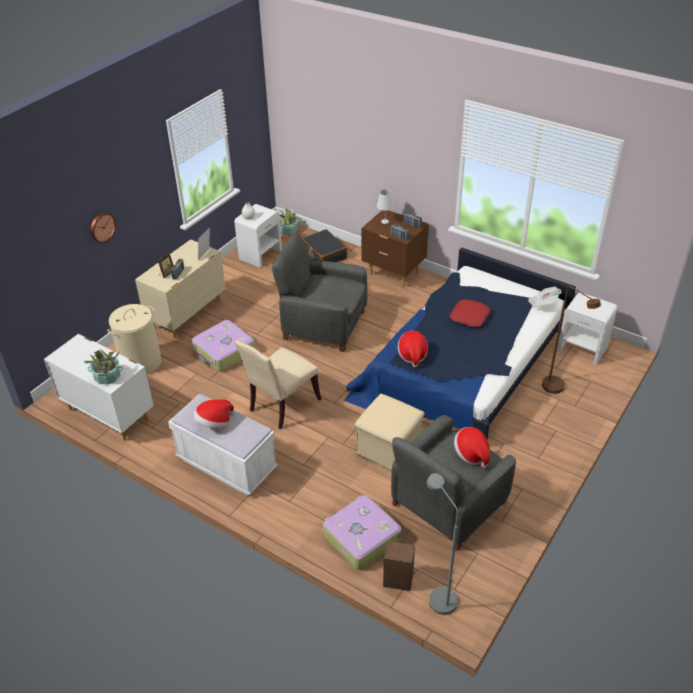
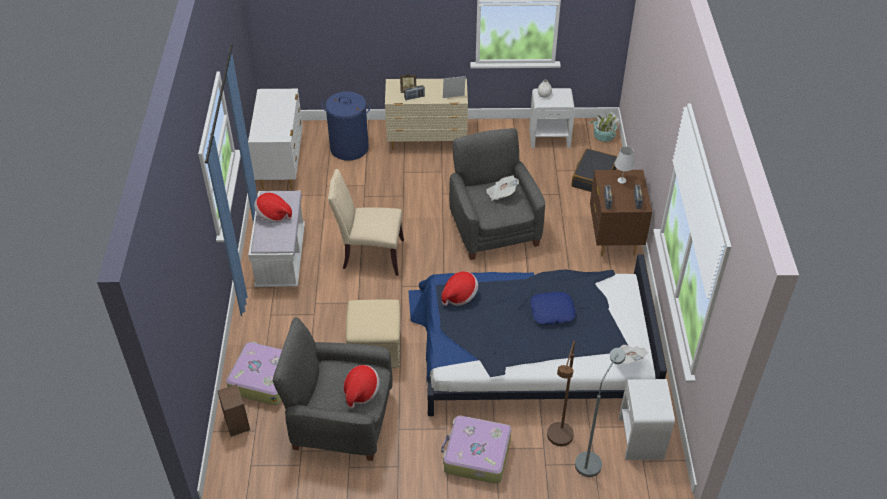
camera: 55 degrees right, 5 degrees up
potted plant [84,350,123,384] -> none
wall clock [90,212,116,243] -> none
beige laundry basket [107,304,161,375] -> blue laundry basket [321,91,371,161]
suitcase [192,320,255,372] -> suitcase moved to [441,415,511,484]
grey floor lamp [427,473,458,615] -> grey floor lamp moved to [575,348,625,477]
red pillow [450,299,490,327] -> blue pillow [530,292,575,324]
none -> newspaper [486,175,519,201]

